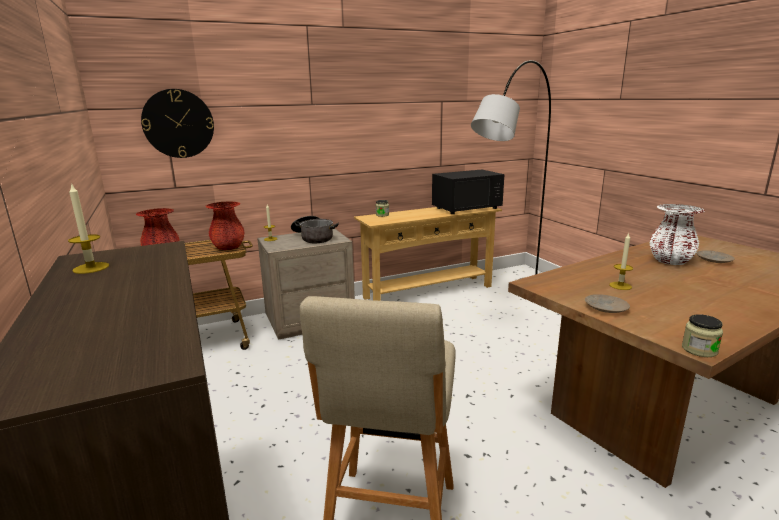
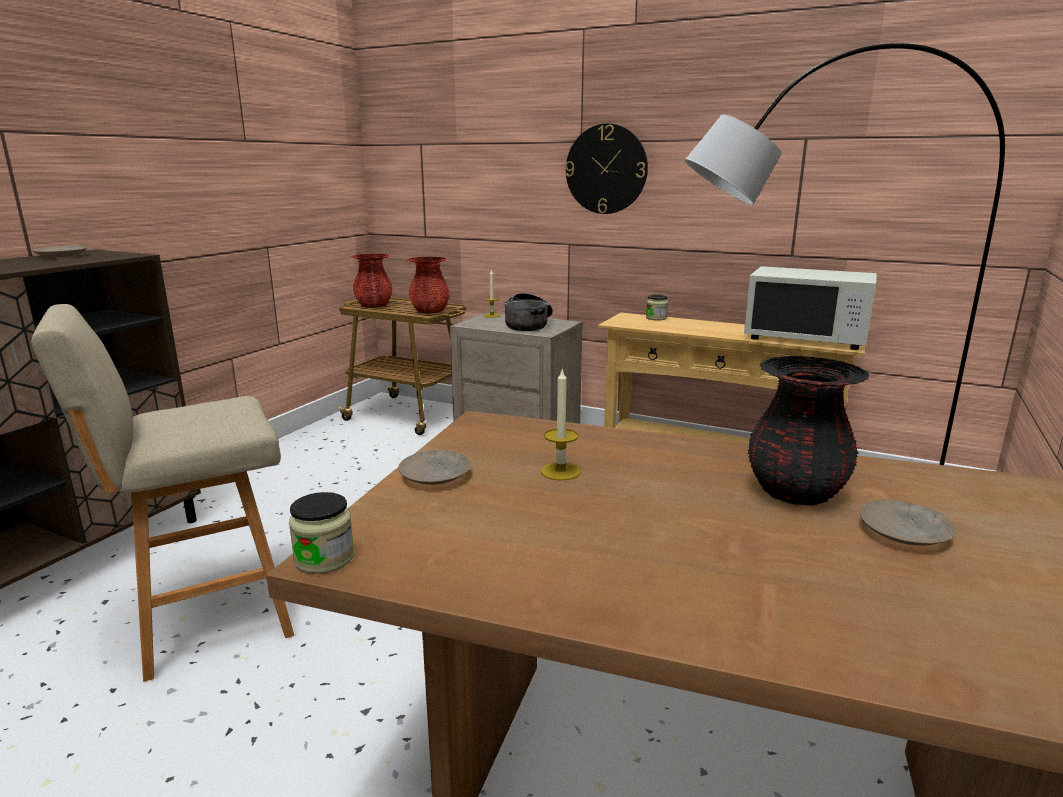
camera: 50 degrees right, 0 degrees up
candle [68,183,109,274] -> beige plate [32,246,87,257]
wall clock [141,89,214,158] -> wall clock moved to [565,123,648,214]
black microwave [432,170,504,214] -> white microwave [744,266,877,350]
white vase [650,204,705,265] -> black vase [748,356,870,506]

